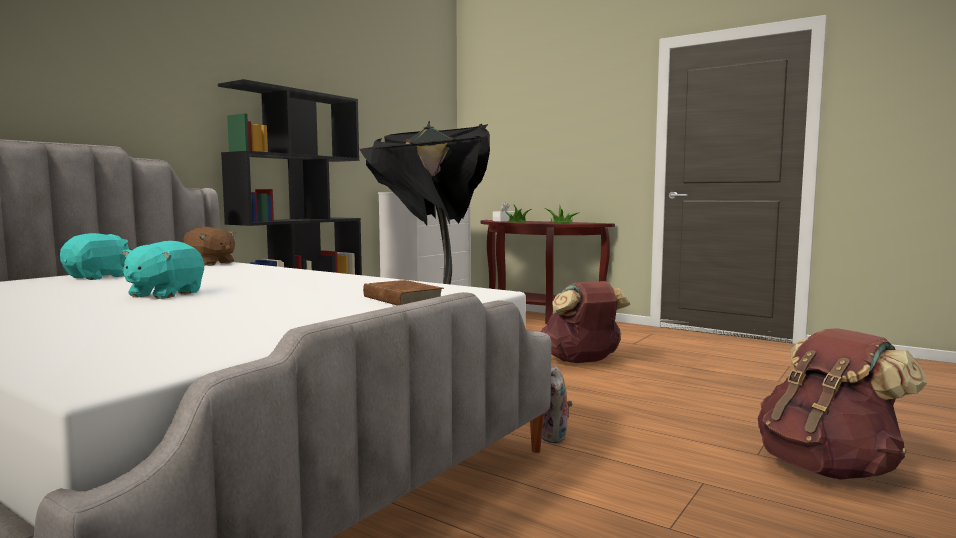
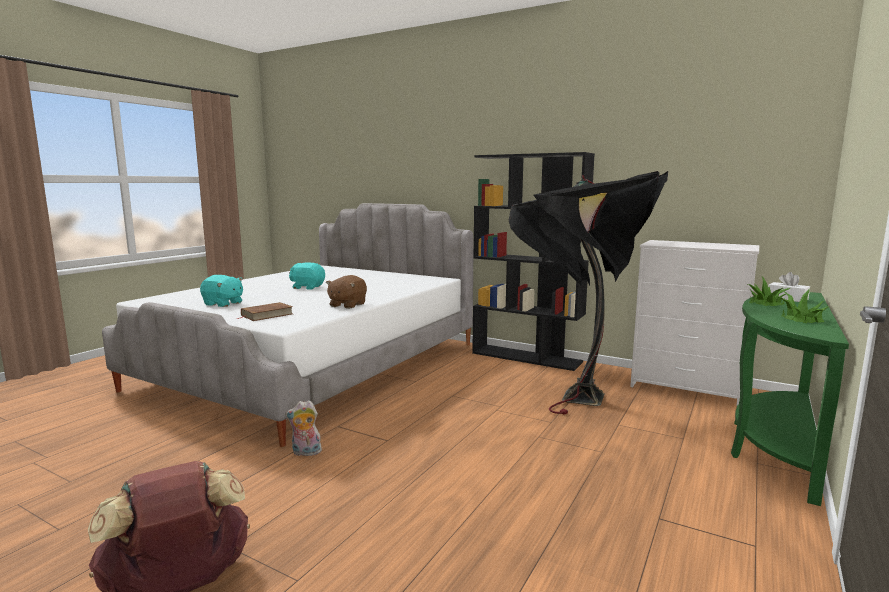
camera: 85 degrees right, 5 degrees up
turquoise plush toy [60,233,131,280] -> turquoise plush toy moved to [200,275,243,307]
brown plush toy [182,227,236,266] -> brown plush toy moved to [326,275,367,309]
brown console table [480,220,615,324] -> green console table [731,292,849,506]
brown backpack [541,281,630,363] -> none

